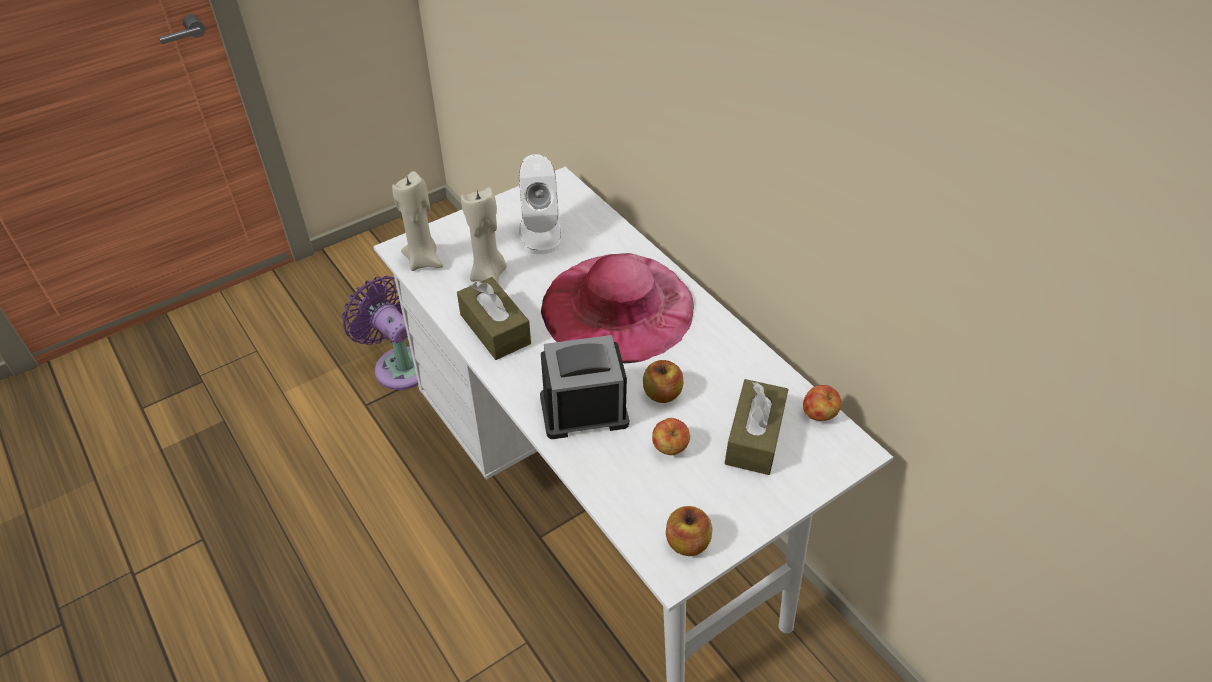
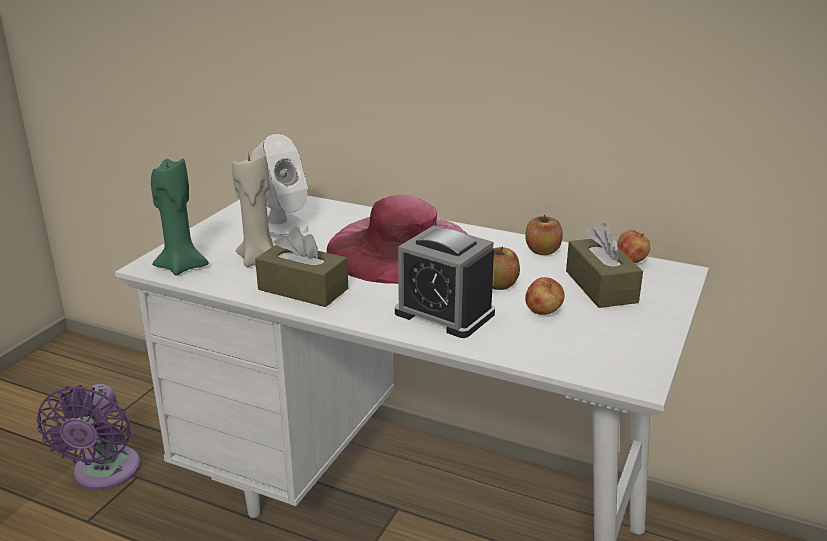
camera: 30 degrees left, 20 degrees down
purple fan [342,276,418,390] -> purple fan turned 105 degrees counterclockwise [37,384,140,490]
beige candle [392,171,443,271] -> green candle [151,158,209,276]
alarm clock [540,335,629,439] -> alarm clock turned 105 degrees counterclockwise [395,225,495,338]
apple [666,506,712,556] -> apple moved to [525,215,563,255]

